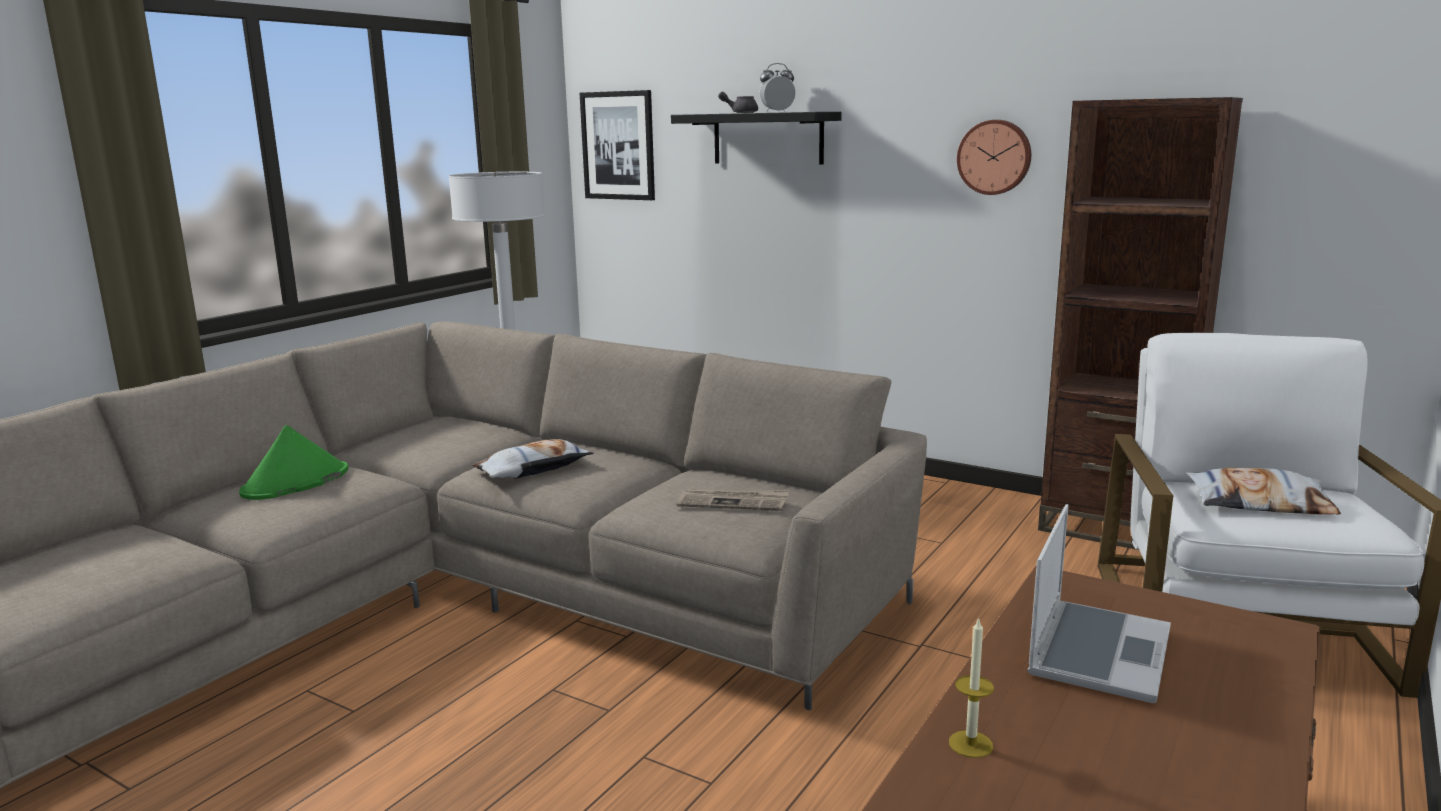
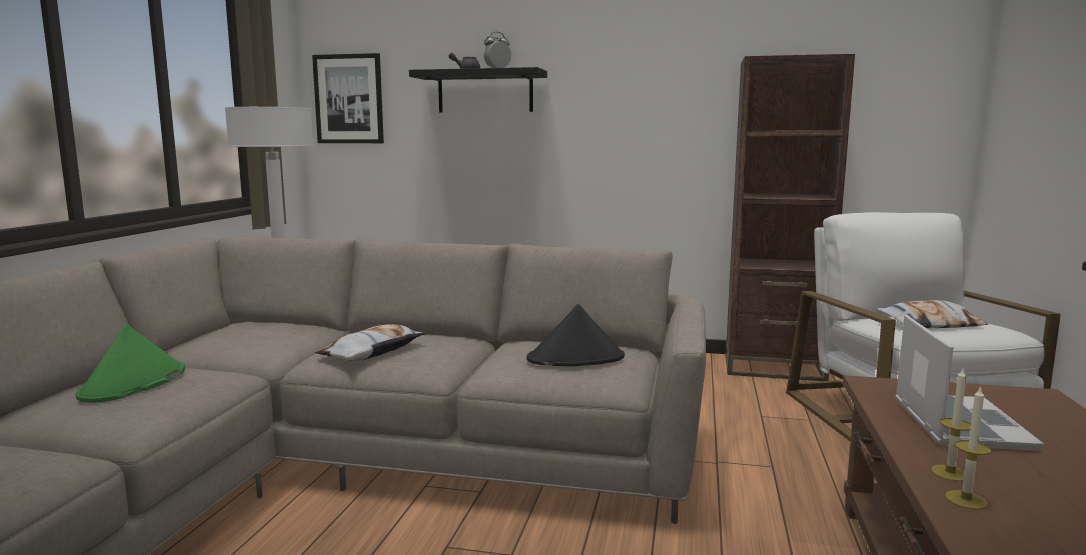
camera: 20 degrees left, 5 degrees down
newspaper [677,489,790,511] -> black hat [527,304,625,366]
wall clock [957,120,1031,195] -> none
none -> candle [931,369,971,481]

